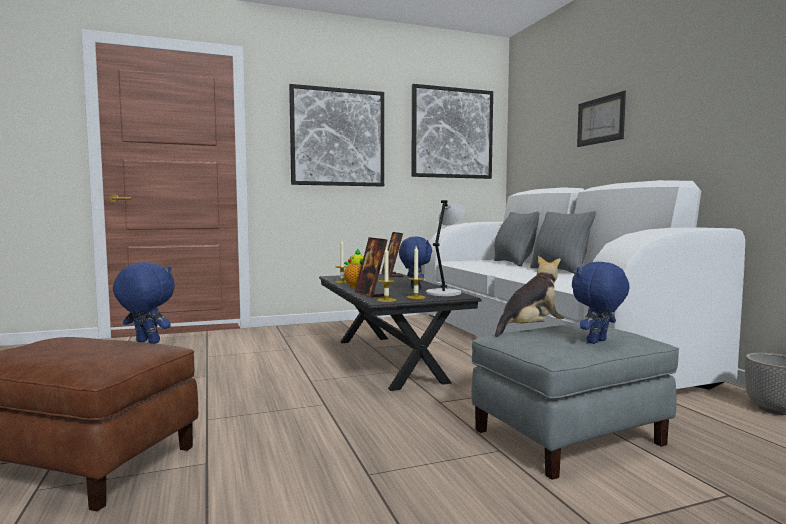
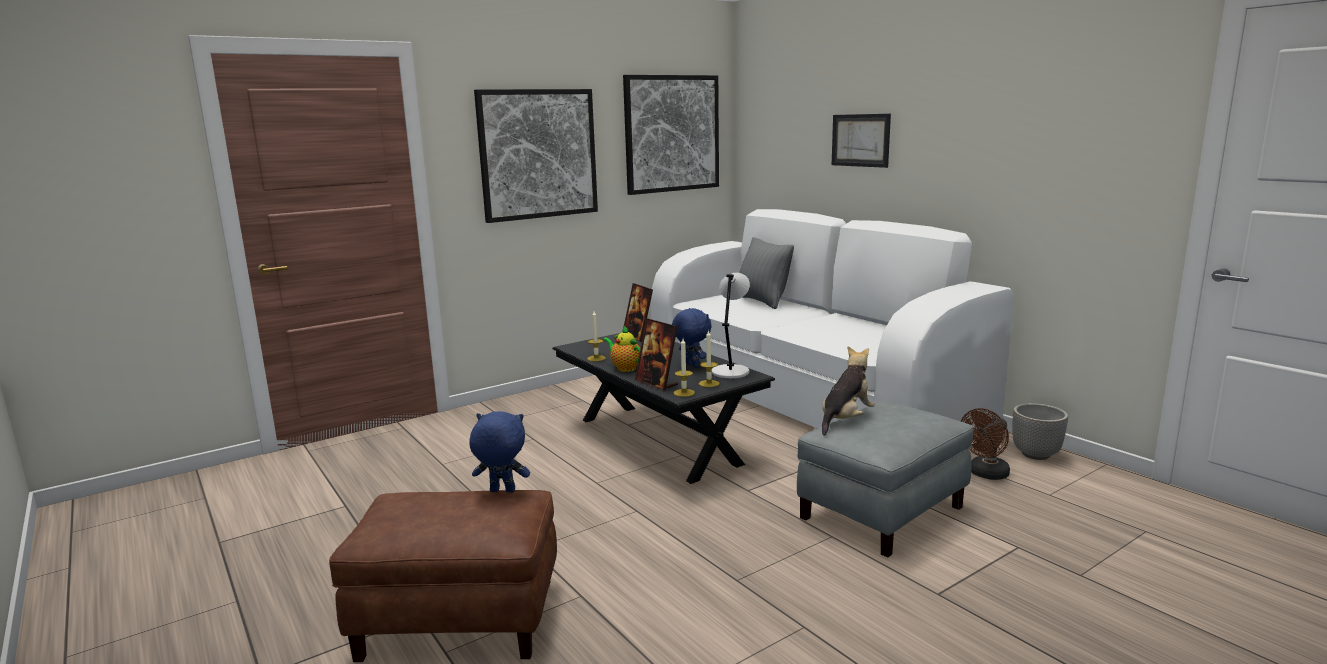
camera: 15 degrees left, 10 degrees up
grey pillow [530,211,596,274] -> none
blue plush toy [572,262,630,344] -> none
none -> brown fan [961,408,1010,480]

